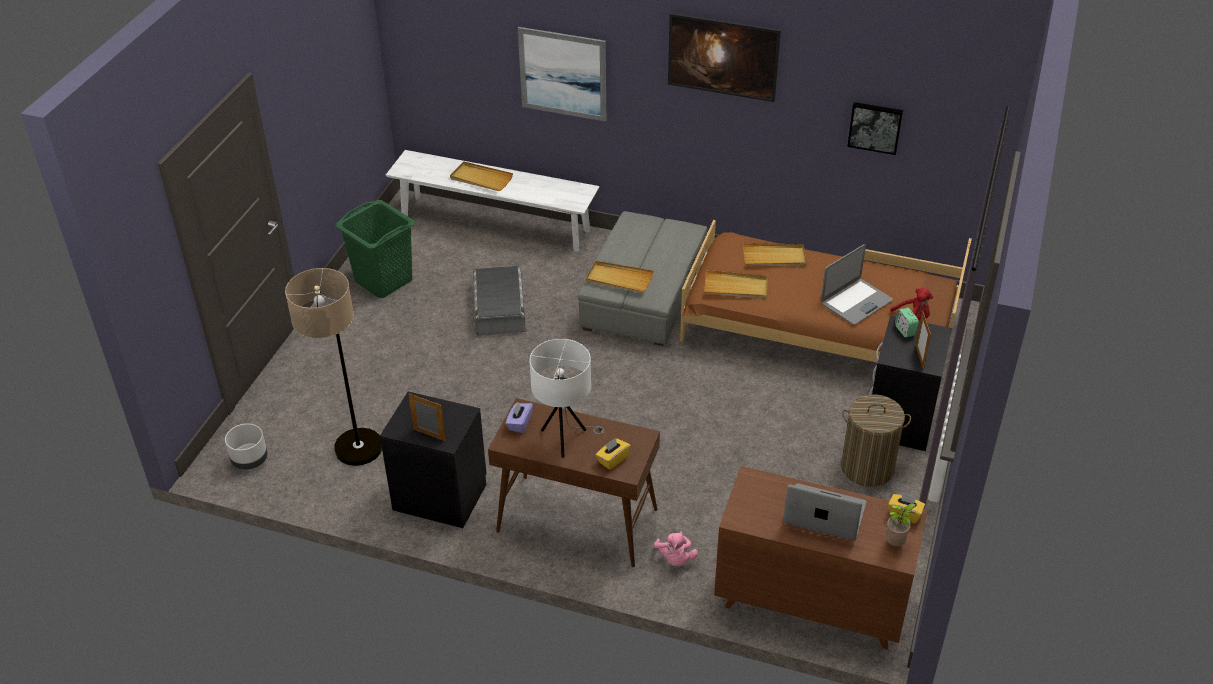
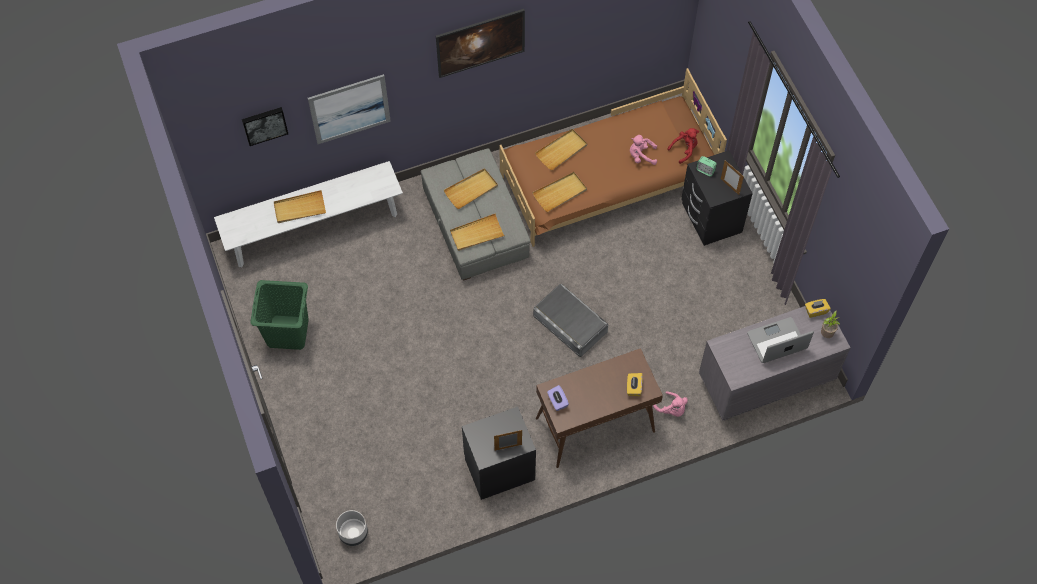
camera: 40 degrees left, 20 degrees up
floor lamp [285,268,382,466] -> none
grey storage box [473,266,526,335] -> grey storage box moved to [533,284,608,357]
white table lamp [529,339,604,458] -> none
brown dresser [714,466,928,650] -> grey dresser [699,306,851,421]
laptop [821,244,893,325] -> pink plush toy [630,135,657,165]
laundry basket [841,394,911,487] -> none
picture [847,102,903,155] -> picture moved to [242,107,288,146]
none -> beige tray [444,168,498,209]

